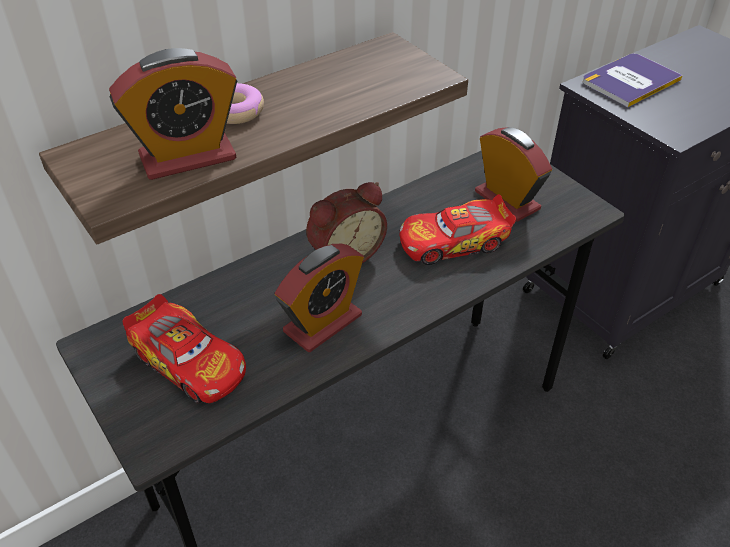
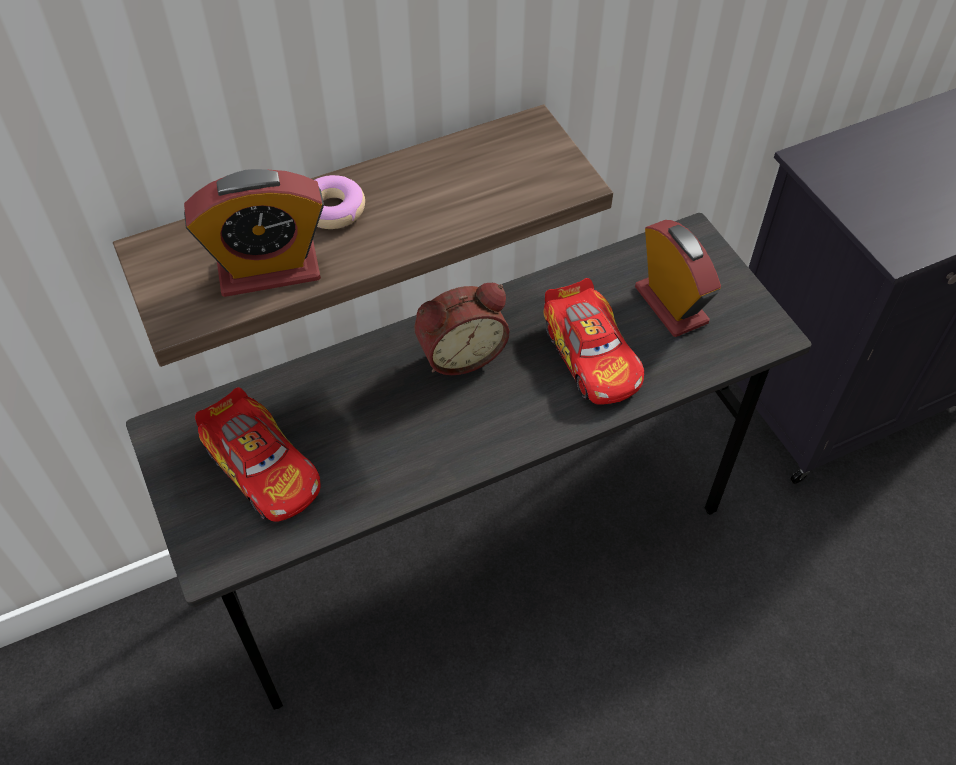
camera: 10 degrees right, 10 degrees up
alarm clock [275,244,364,352] -> none
toy car [399,194,516,265] -> toy car turned 105 degrees counterclockwise [543,278,644,405]
book [583,54,683,107] -> none

